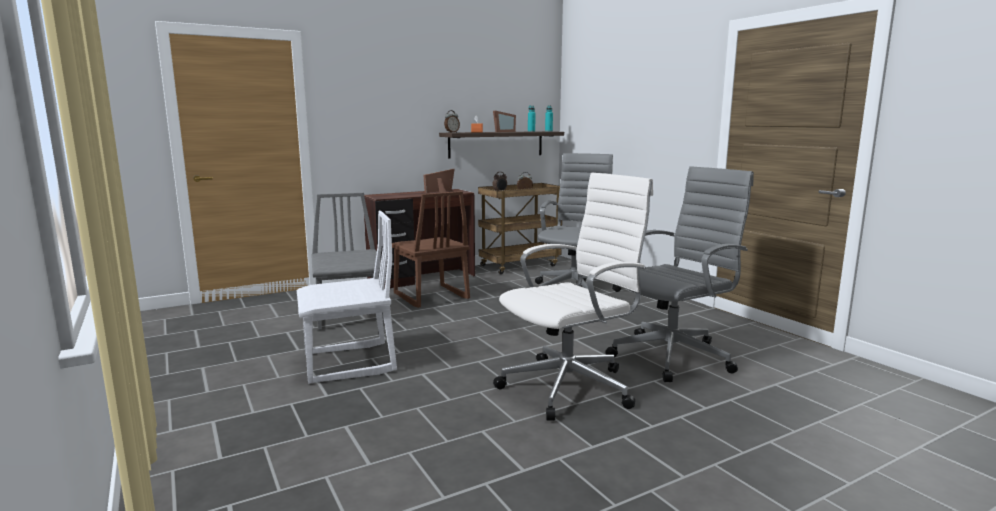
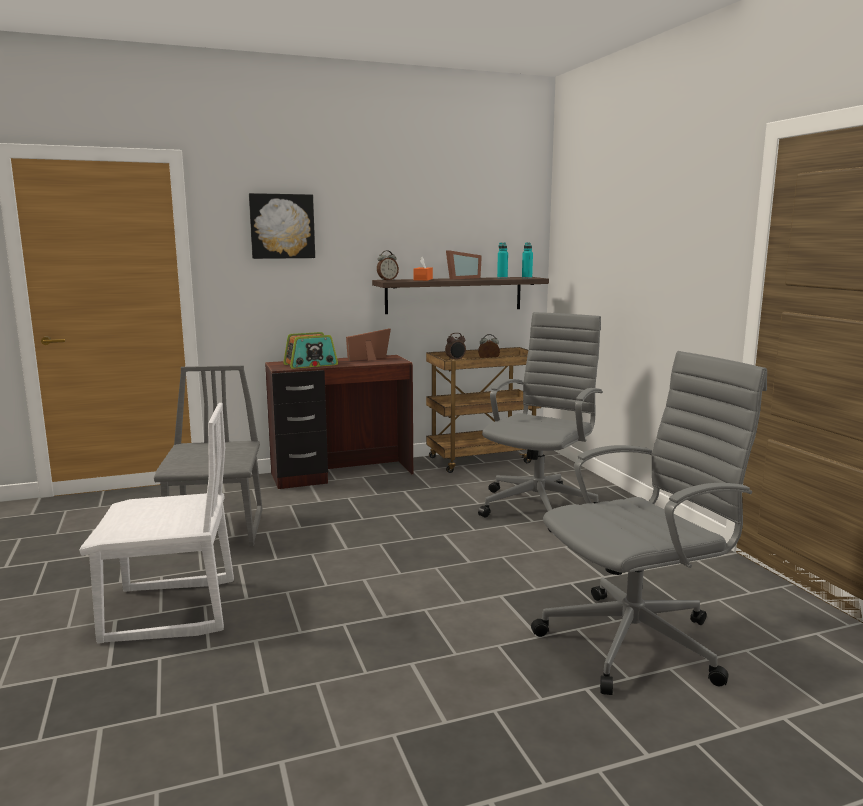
camera: 10 degrees right, 0 degrees up
brown chair [392,191,470,308] -> none
white office chair [493,172,653,421] -> none
none -> picture [249,193,315,259]
none -> radio [283,332,338,369]

